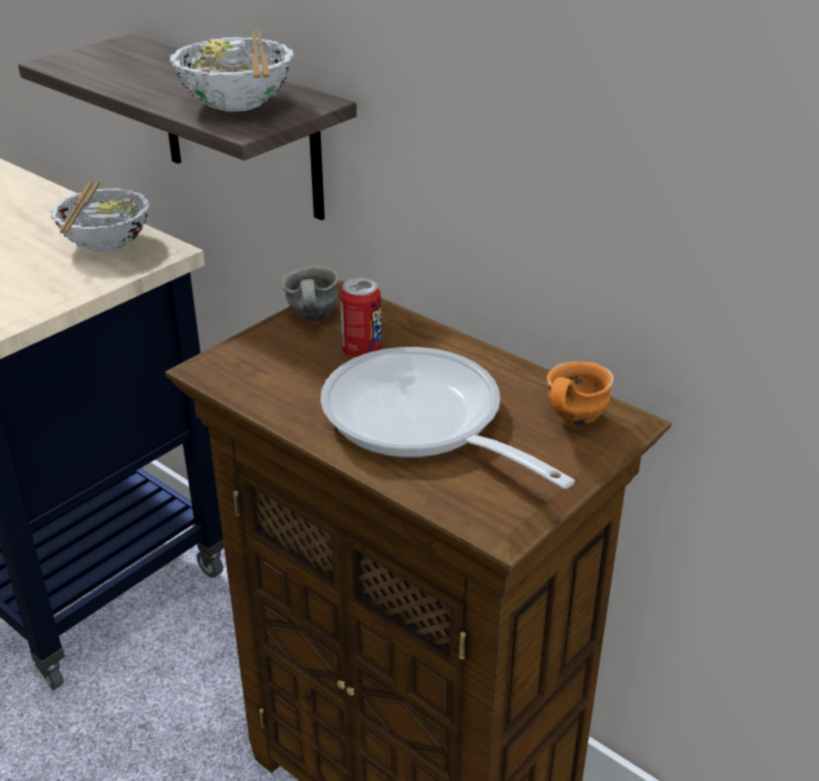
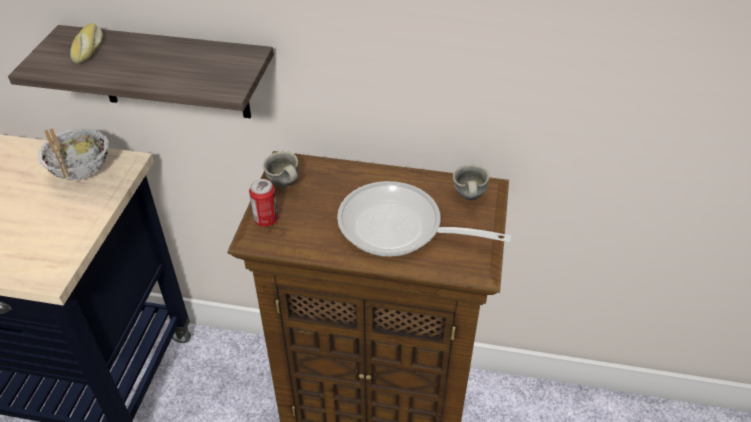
camera: 30 degrees left, 10 degrees up
bowl [170,30,294,112] -> none
can [340,278,382,357] -> can moved to [249,179,278,227]
orange mug [547,361,614,426] -> grey mug [453,164,490,200]
none -> bread [70,23,103,64]

